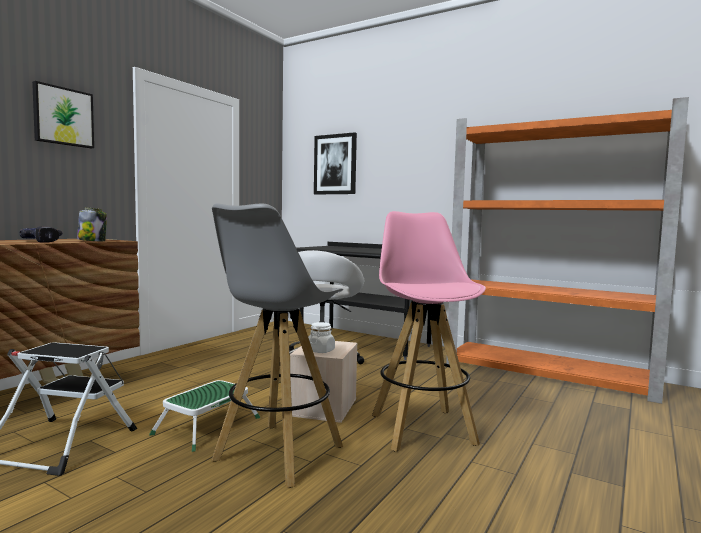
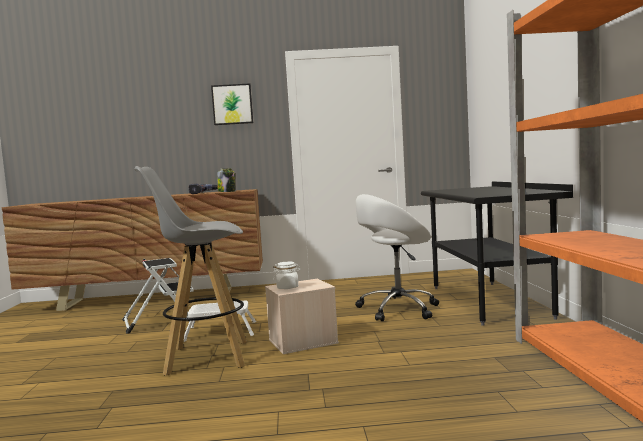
camera: 55 degrees right, 0 degrees up
green step ladder [149,380,260,452] -> white step ladder [184,301,256,342]
picture [314,132,357,194] -> none
pink stool [372,211,486,452] -> none

